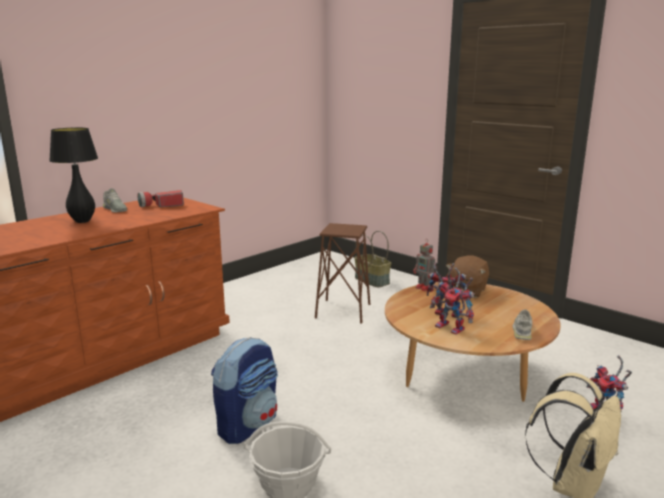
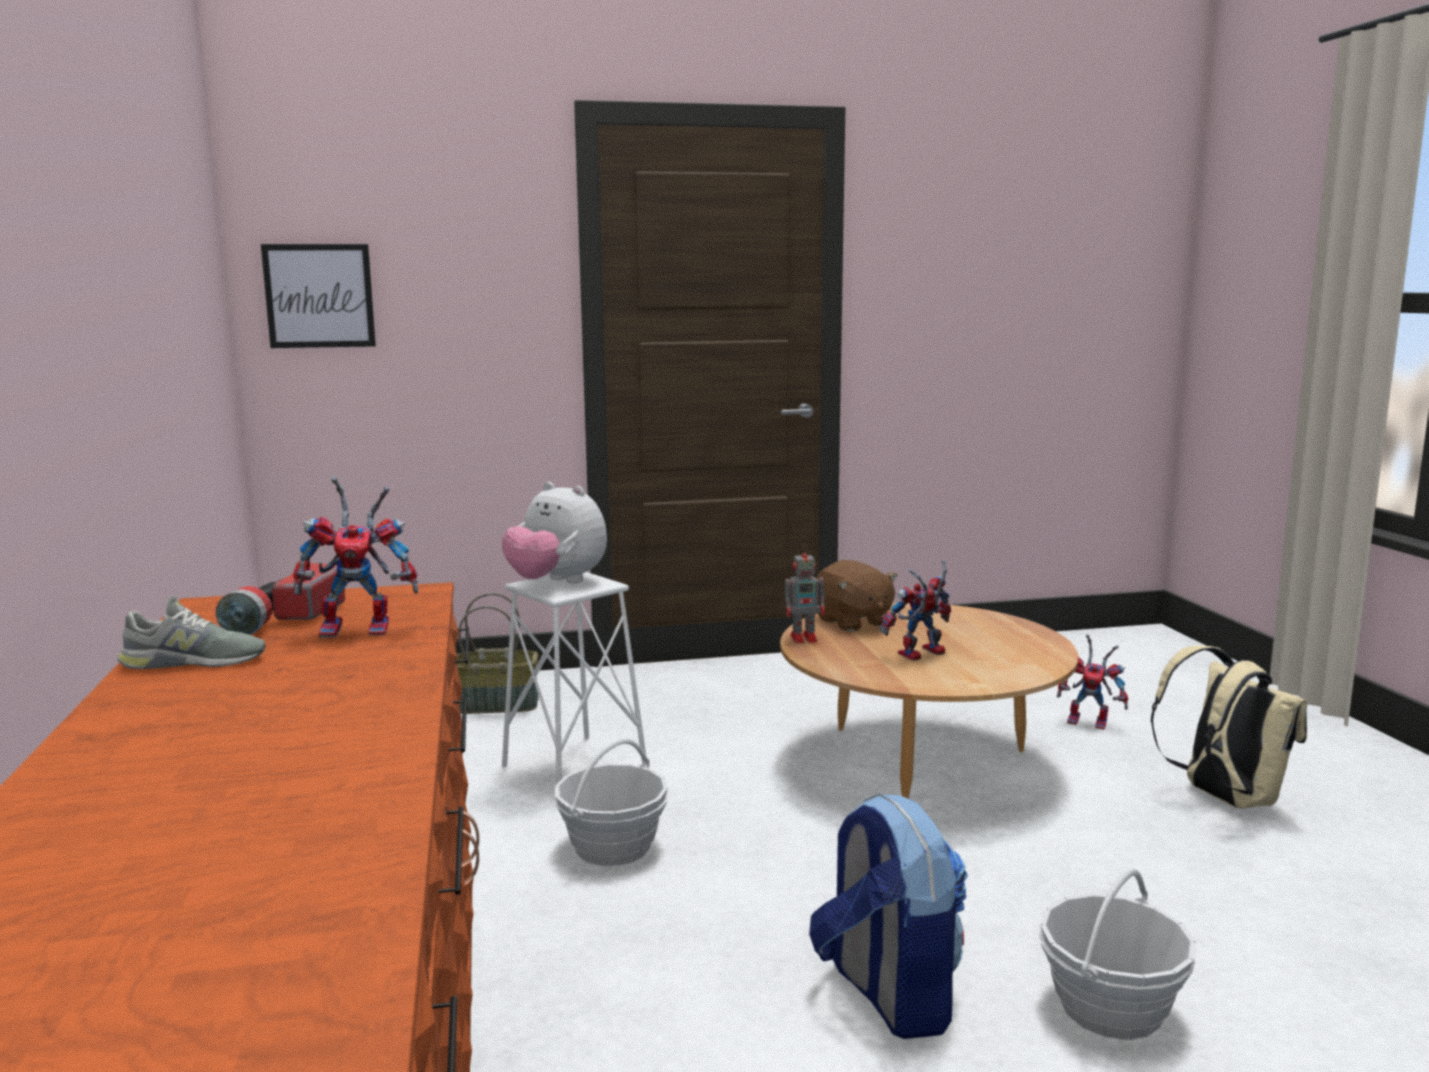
camera: 55 degrees left, 5 degrees down
black table lamp [49,128,98,223] -> none
brown stool [315,223,370,324] -> white stool [502,572,646,784]
toy robot [430,267,475,335] -> toy robot moved to [293,477,418,638]
grey shoe [513,309,532,340] -> none
none -> picture [261,244,376,348]
none -> plush toy [502,482,607,583]
none -> basket [555,739,669,866]

